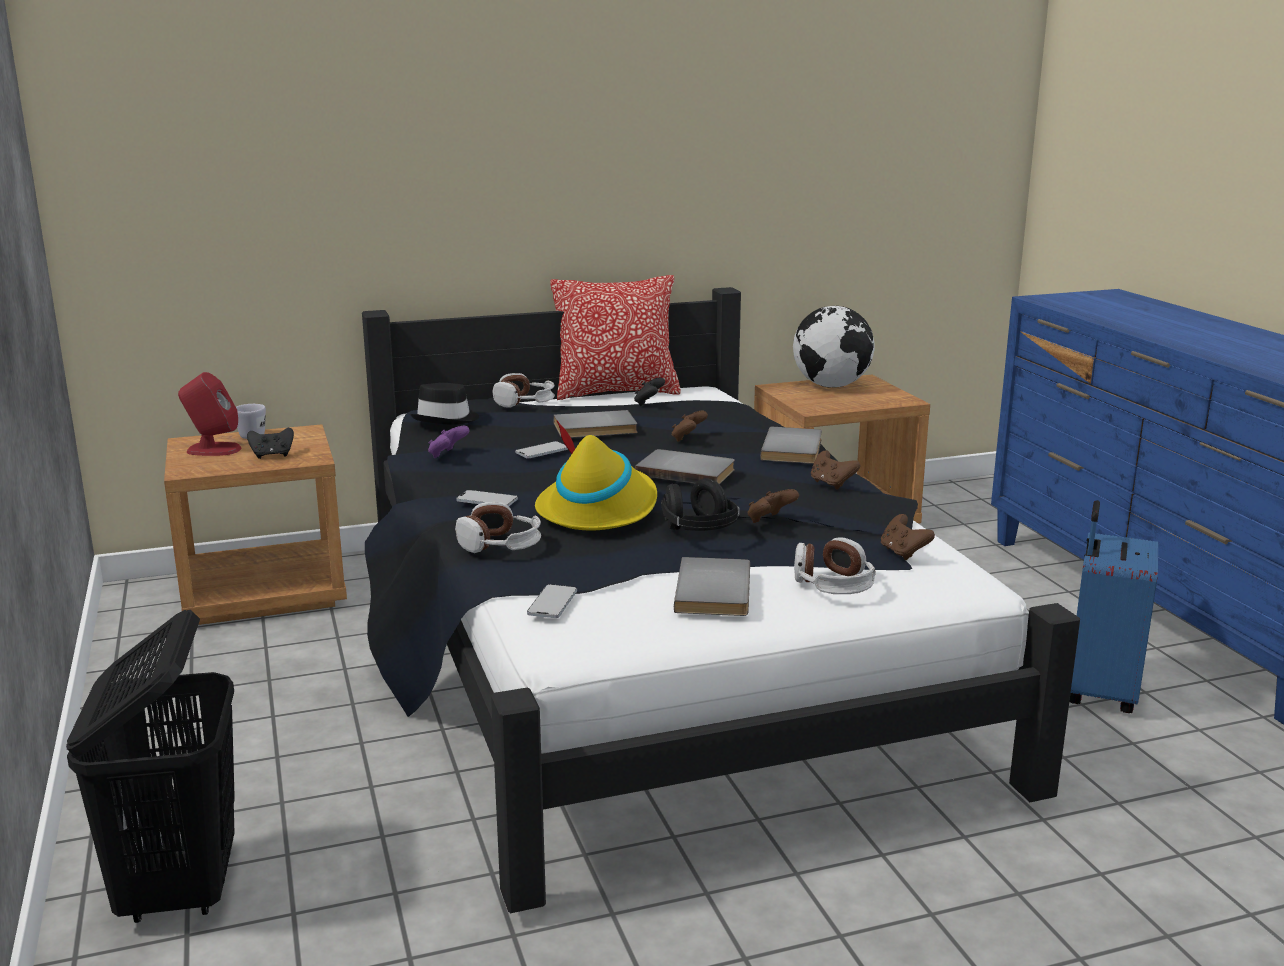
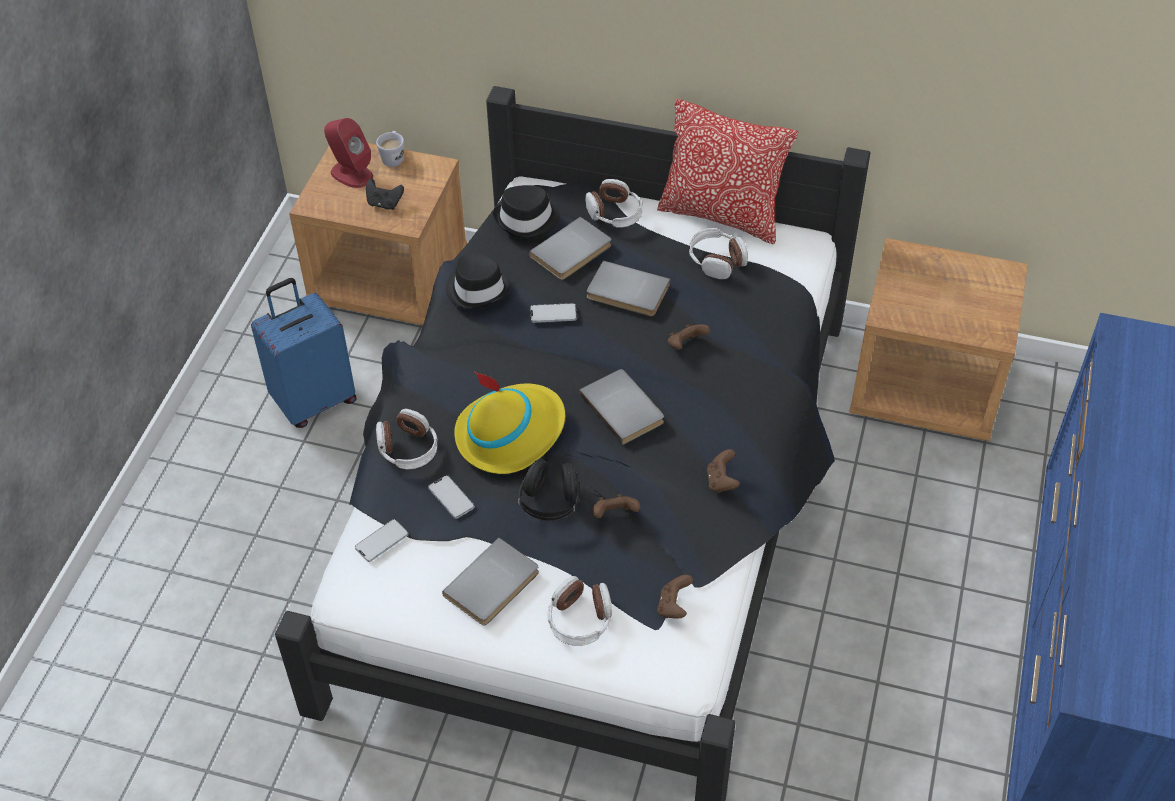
camera: 35 degrees right, 30 degrees up
black laundry basket [66,610,235,923] -> none
purple game controller [428,426,470,458] -> black hat [446,253,511,309]
phone [456,490,518,506] -> phone moved to [428,475,475,519]
black game controller [634,377,665,406] -> headphones [689,228,748,279]
grey book [760,427,822,464] -> grey book moved to [529,217,611,280]
globe [793,306,874,388] -> none
blue suitcase [1069,500,1158,713] -> blue suitcase moved to [251,278,357,428]

